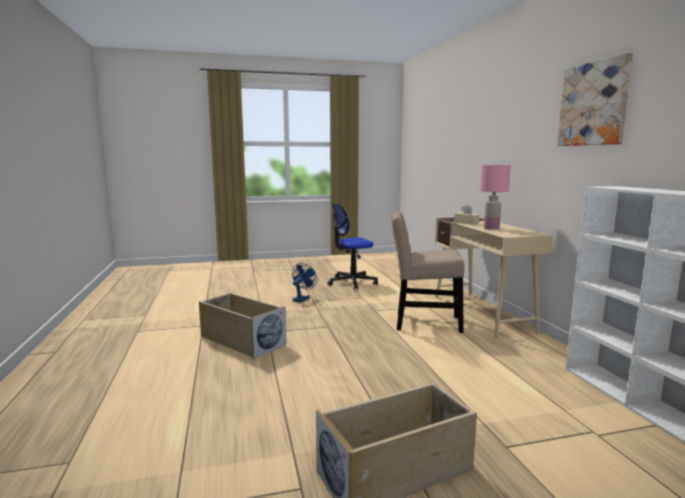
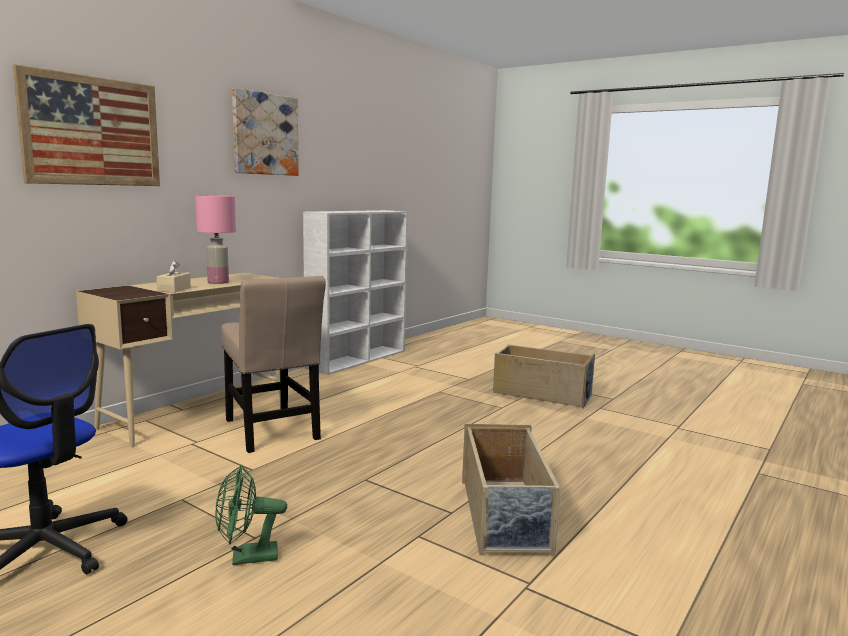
camera: 130 degrees left, 0 degrees up
blue fan [292,263,317,303] -> green fan [215,465,287,565]
none -> picture [13,64,160,186]

